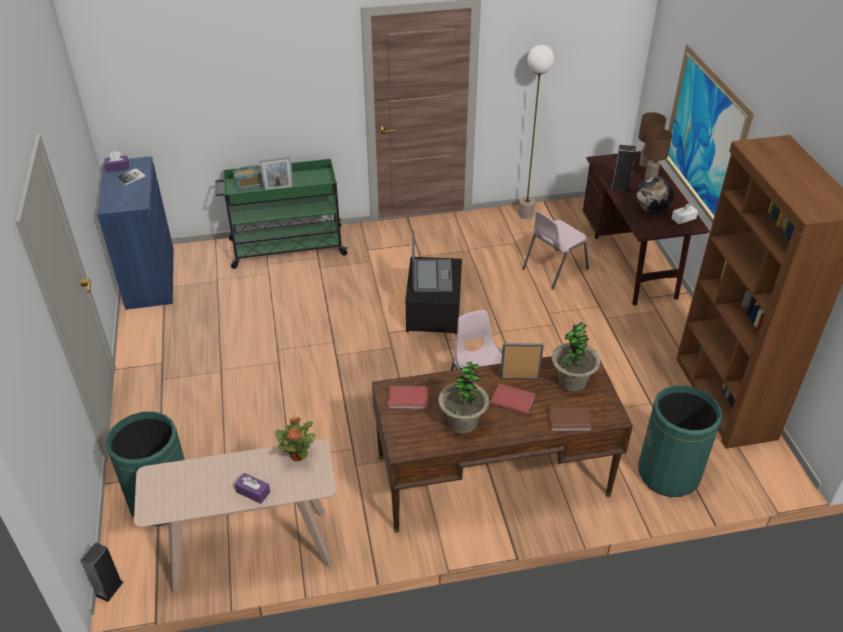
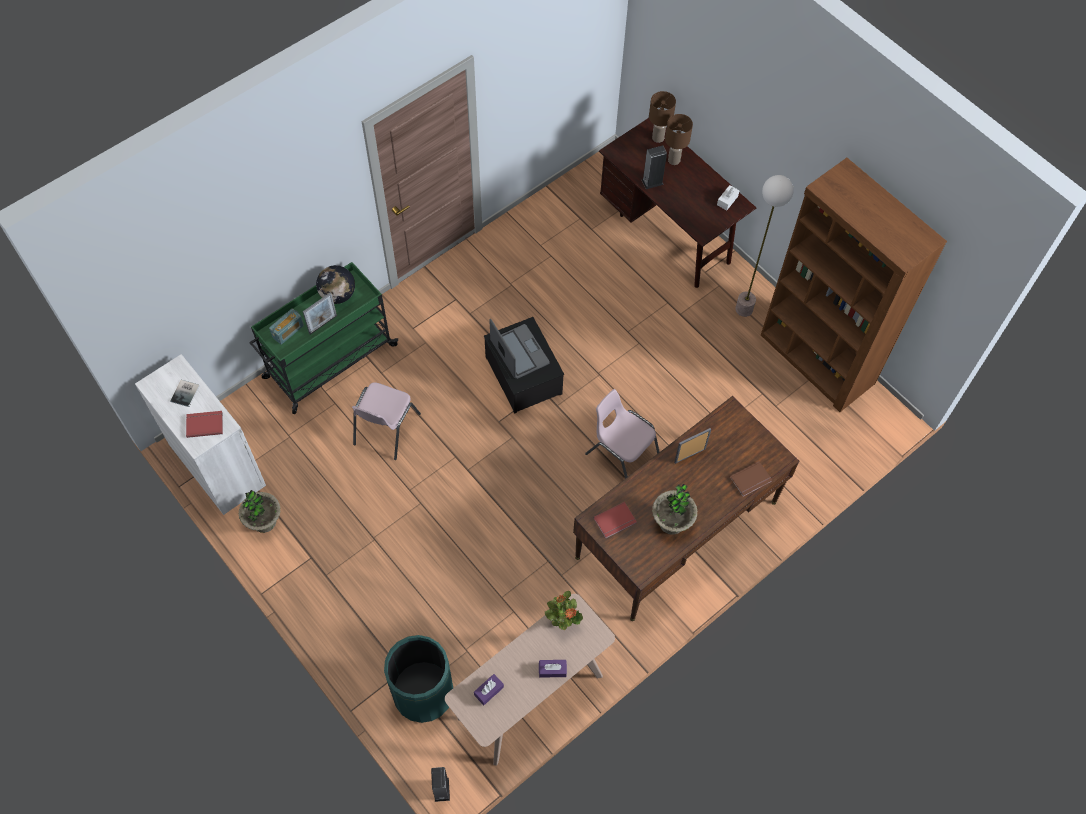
camera: 30 degrees left, 20 degrees up
blue cabinet [97,156,174,310] -> white cabinet [135,354,266,515]
purple tissue box [104,151,129,172] -> purple tissue box moved to [474,674,504,705]
red book [490,383,535,415] -> red book moved to [186,411,223,438]
floor lamp [518,45,554,219] -> floor lamp moved to [735,175,794,317]
pink chair [523,211,589,290] -> pink chair moved to [352,382,421,460]
potted plant [551,322,601,391] -> potted plant moved to [239,490,281,533]
globe [636,176,674,213] -> globe moved to [316,265,355,304]
green trash can [638,385,722,497] -> none
picture [665,44,754,223] -> none

